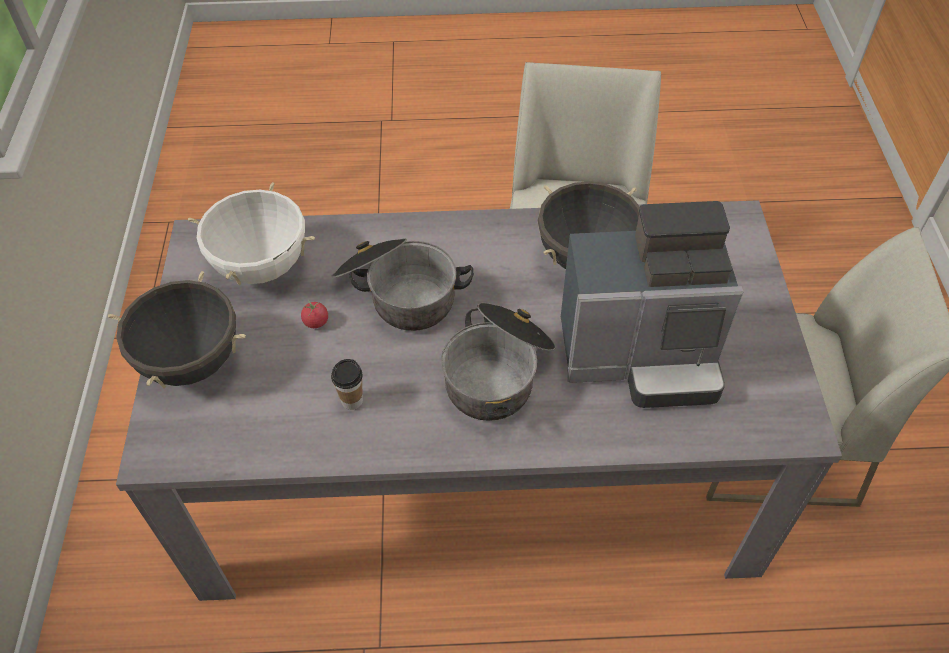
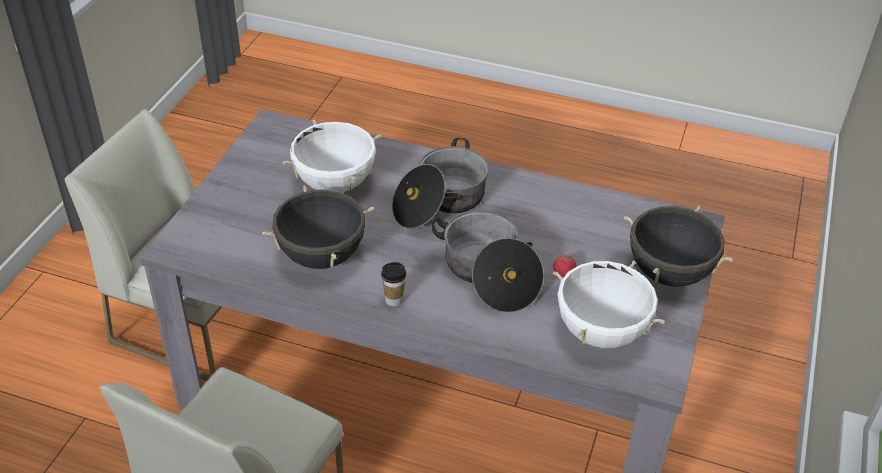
camera: 160 degrees left, 10 degrees down
cup [331,359,363,410] -> cup moved to [381,262,406,306]
coffee machine [561,201,744,408] -> white cooking pot [282,119,382,193]

